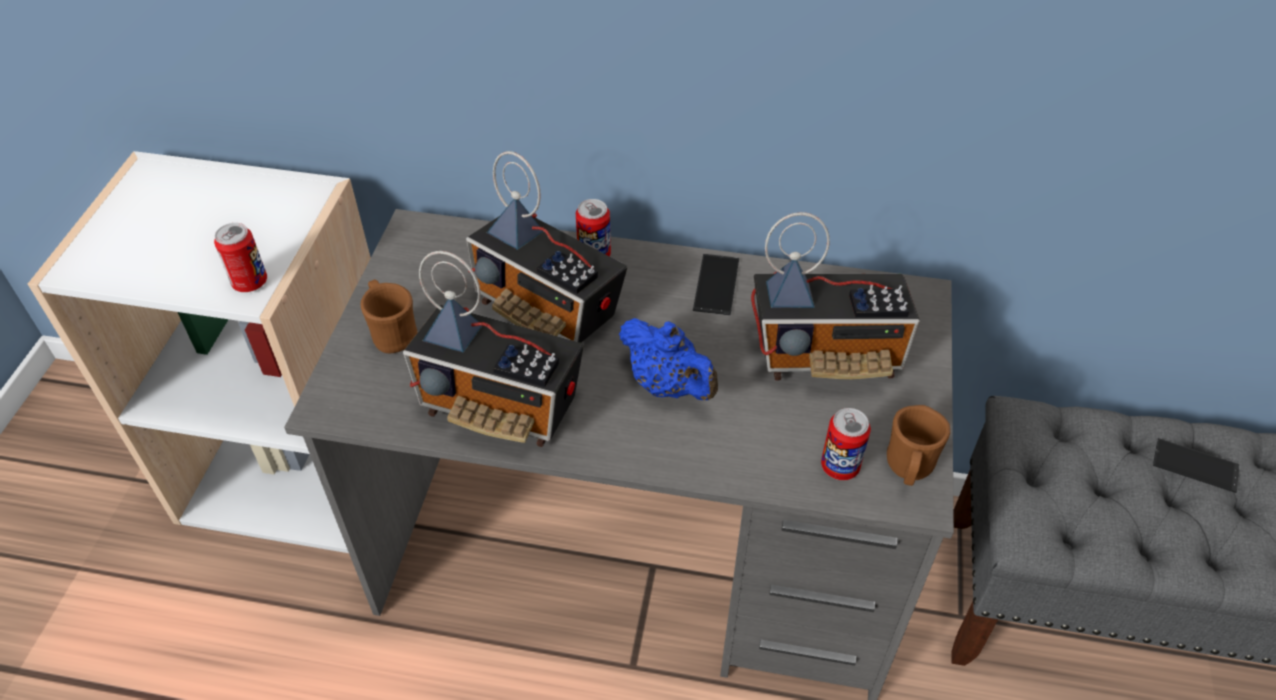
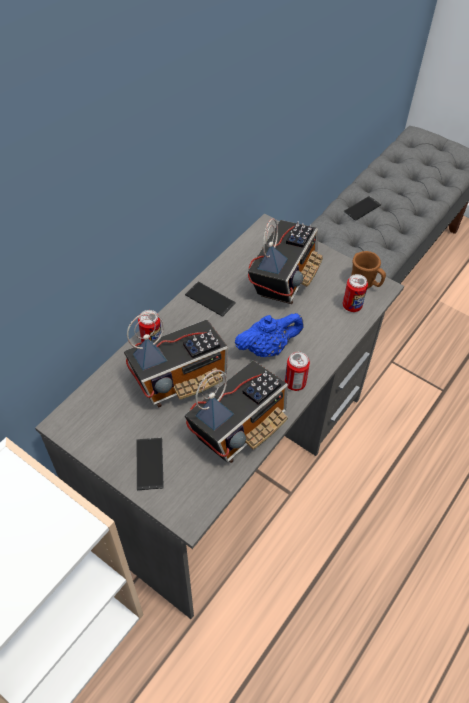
camera: 65 degrees left, 5 degrees up
can [214,223,267,292] -> can moved to [285,352,310,391]
brown mug [361,279,418,354] -> phone [137,438,164,490]

